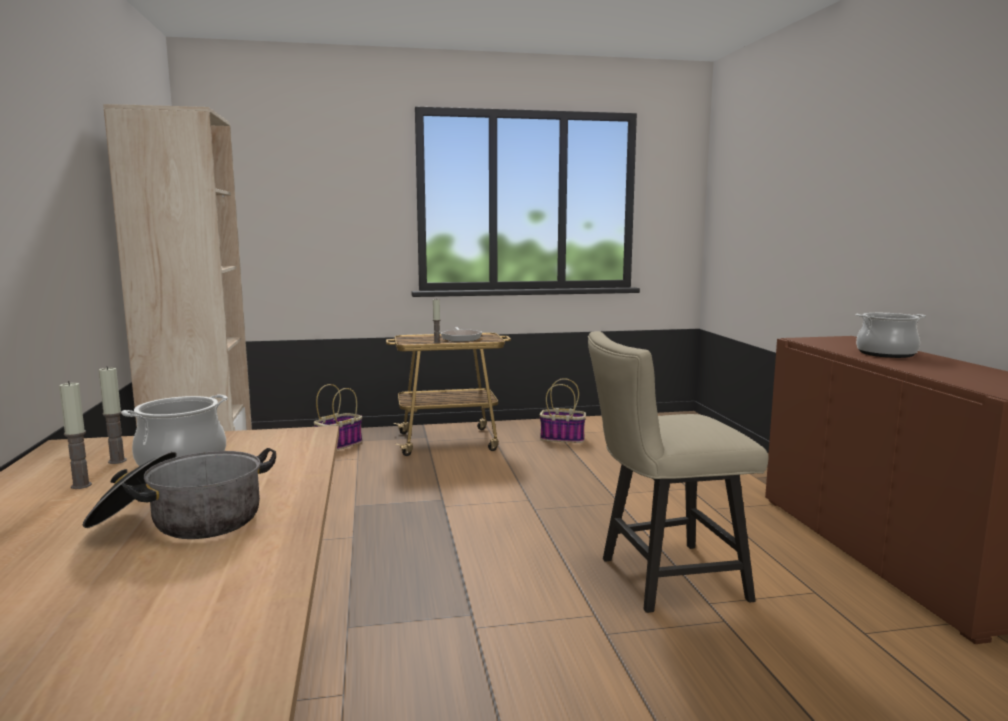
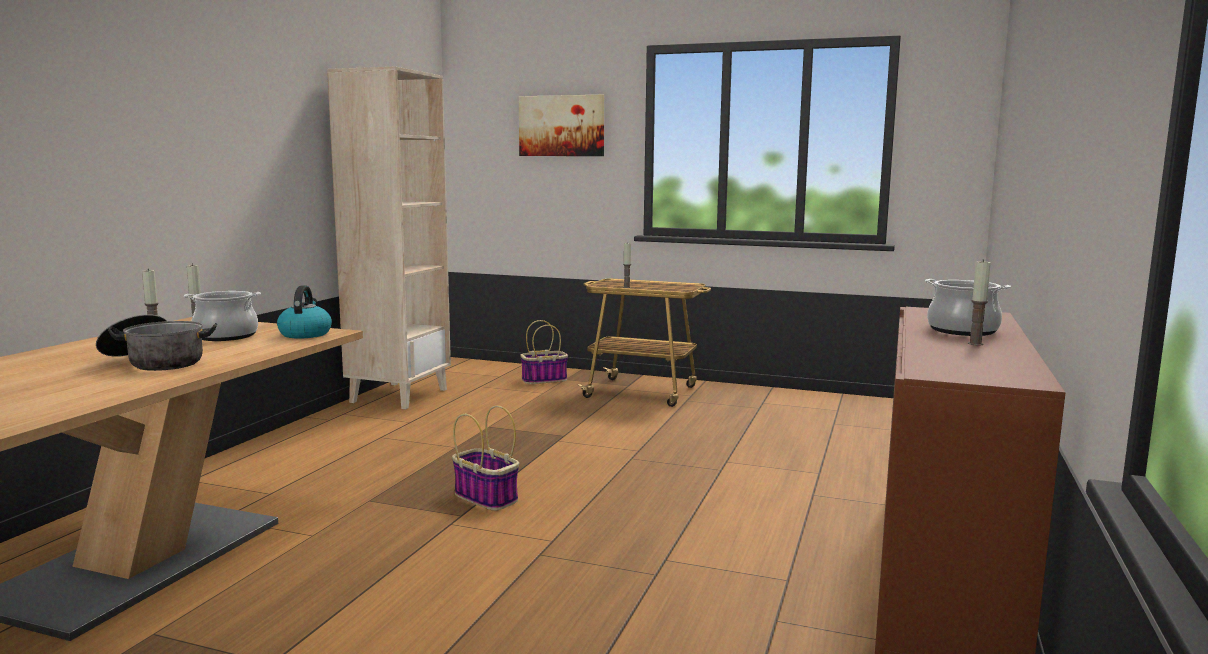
camera: 30 degrees right, 0 degrees up
frying pan [440,327,482,342] -> none
basket [540,378,586,443] -> basket moved to [452,405,519,511]
beige chair [588,331,768,613] -> none
none -> kettle [277,286,332,339]
none -> picture [519,95,604,156]
none -> candle [968,259,991,346]

